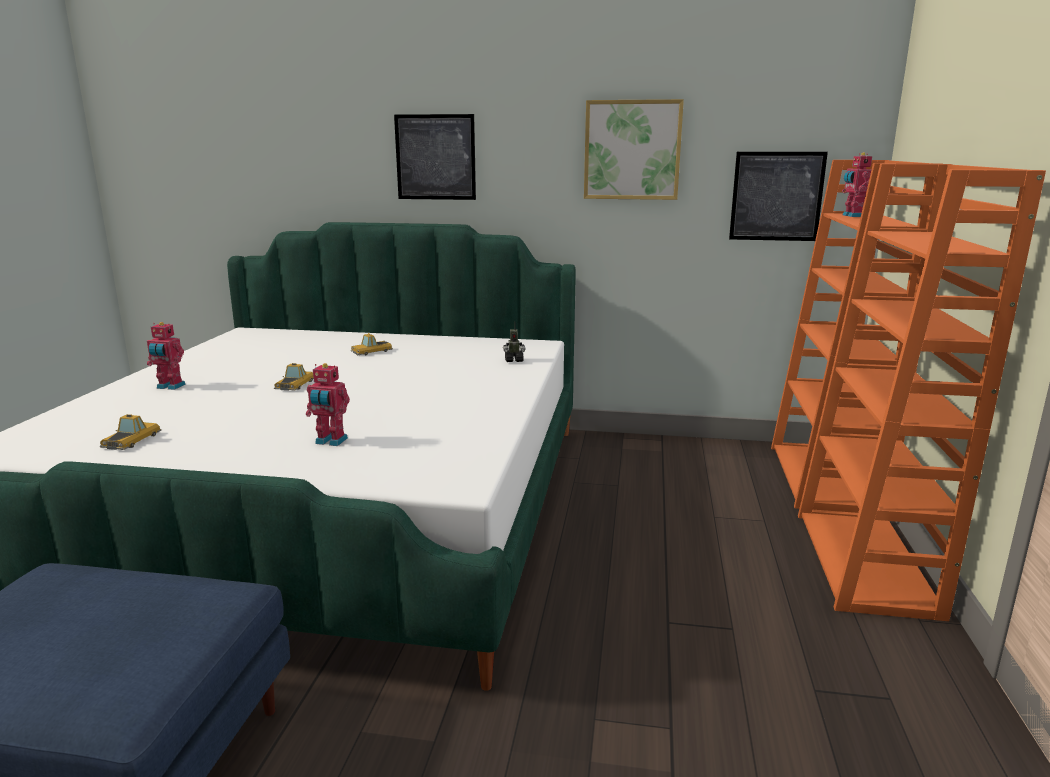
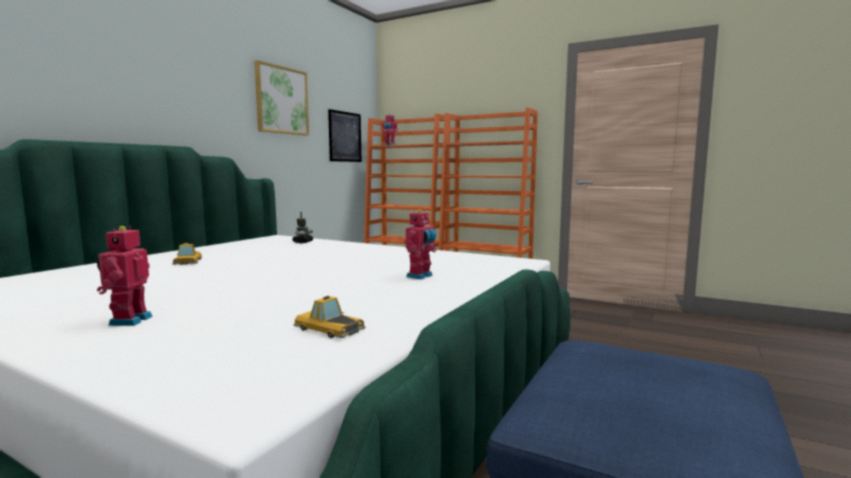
camera: 70 degrees left, 10 degrees down
toy robot [147,322,186,390] -> toy robot turned 150 degrees clockwise [97,226,153,326]
toy car [274,363,314,391] -> none
picture [394,114,476,200] -> none

